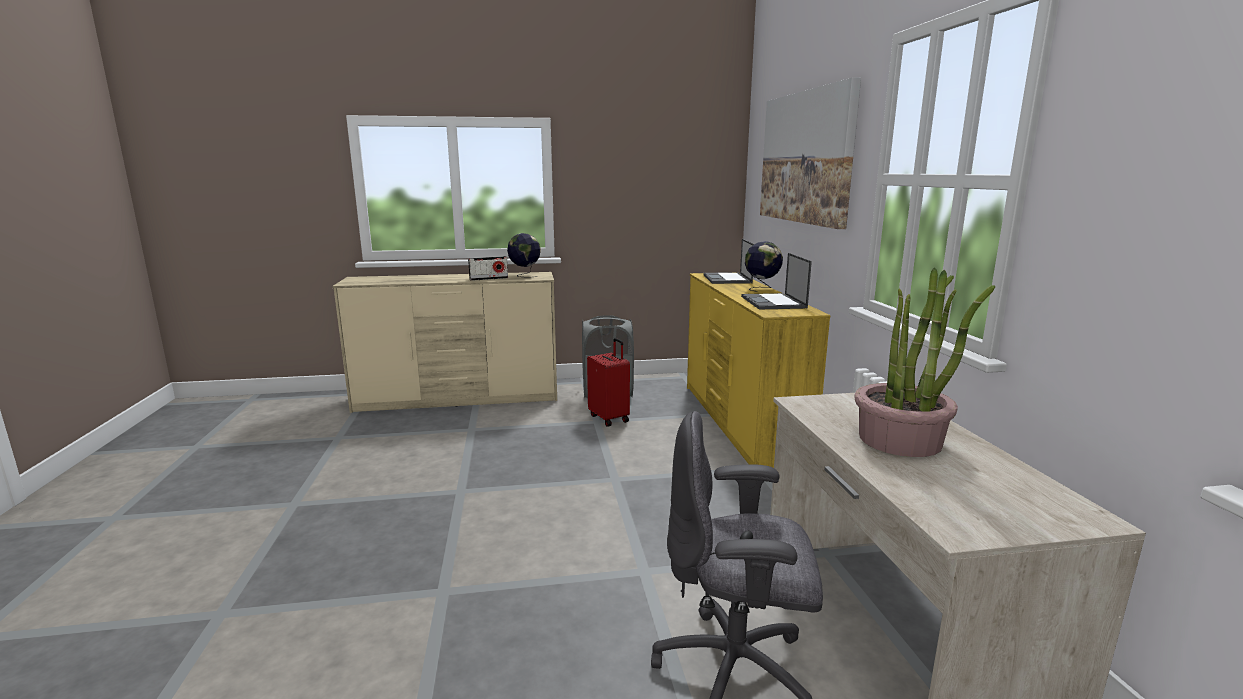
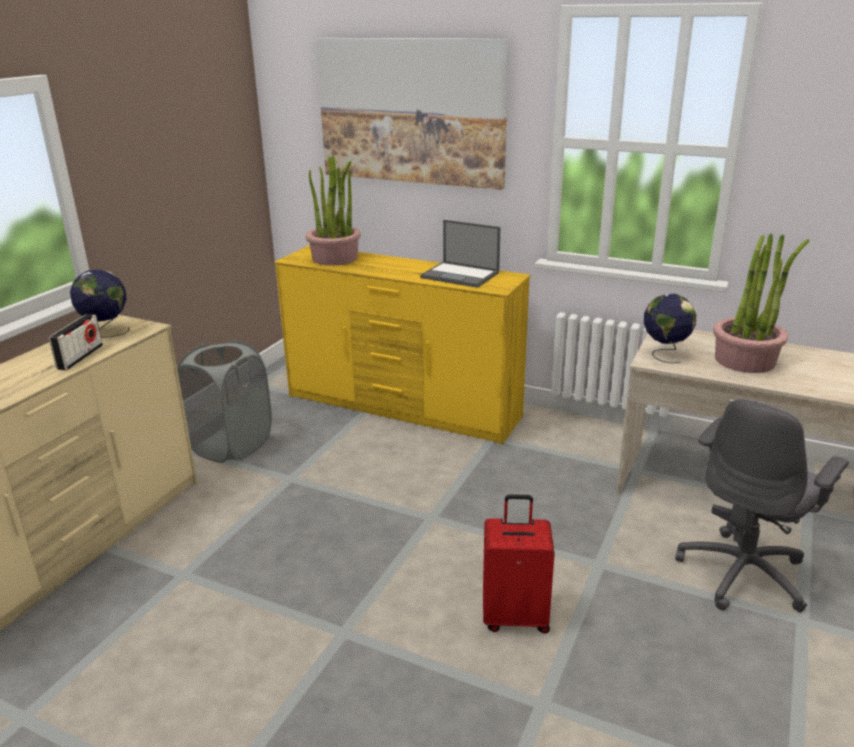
camera: 55 degrees left, 10 degrees up
red suitcase [587,338,630,427] -> red suitcase moved to [483,494,555,634]
laptop [703,239,754,284] -> potted plant [306,155,361,265]
globe [745,241,783,292] -> globe moved to [644,294,696,364]

